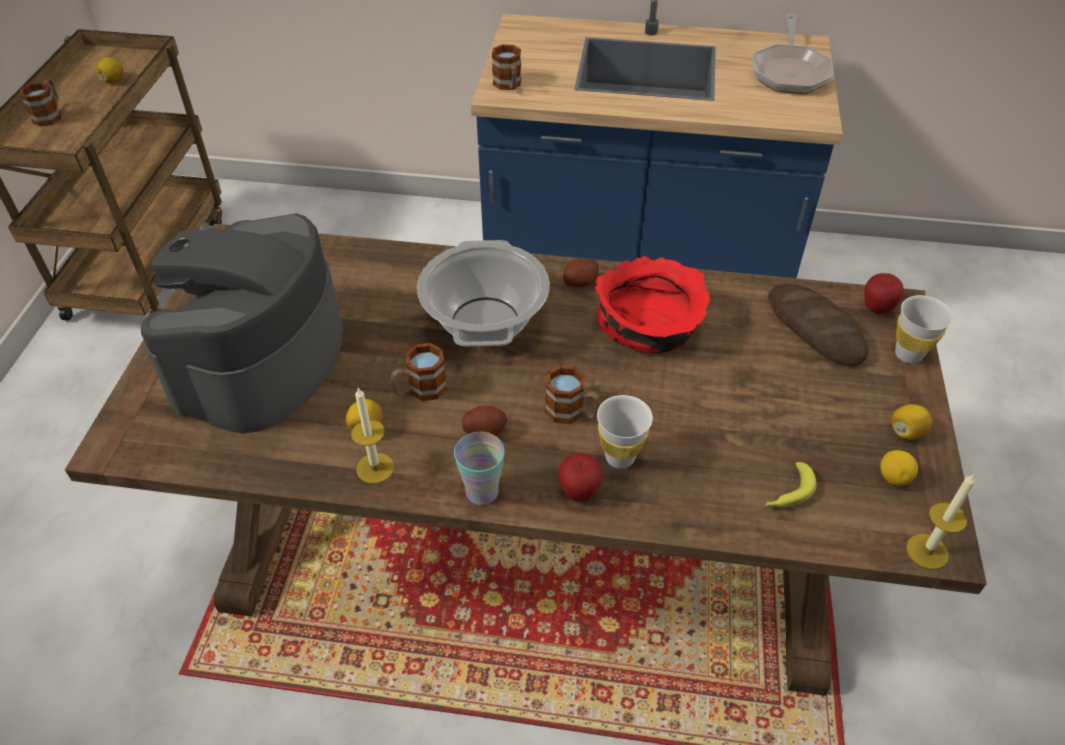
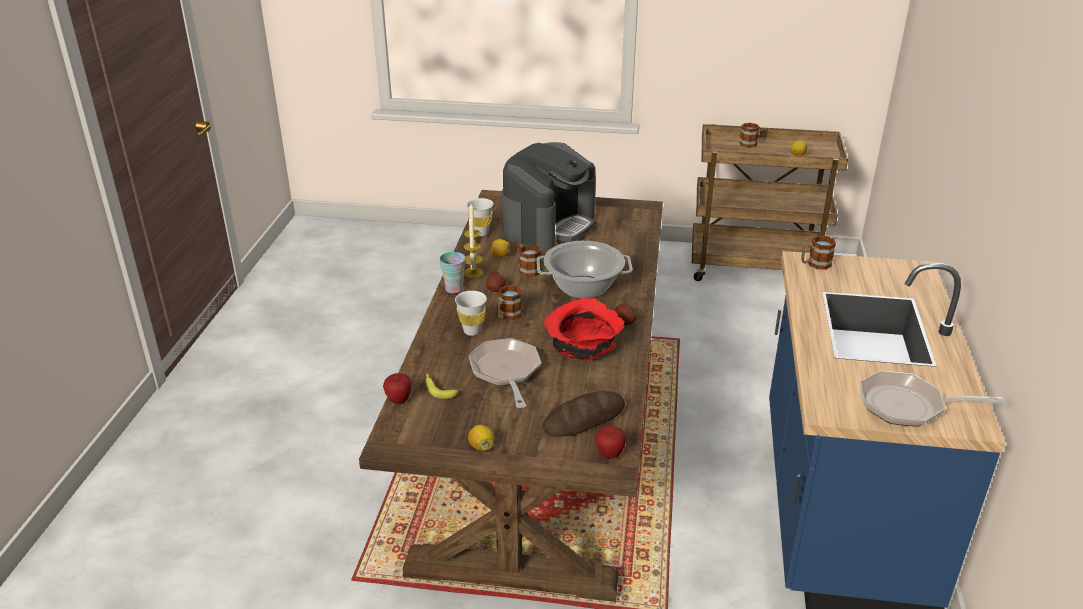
camera: 90 degrees right, 15 degrees down
coffee machine [141,213,343,433] -> coffee machine turned 105 degrees clockwise [502,142,596,250]
apple [558,453,603,502] -> apple moved to [383,373,412,404]
lemon [880,450,918,486] -> none
white cup [895,295,953,364] -> white cup moved to [467,198,493,236]
candle [906,474,975,569] -> candle moved to [464,216,483,278]
none -> frying pan [469,338,541,408]

